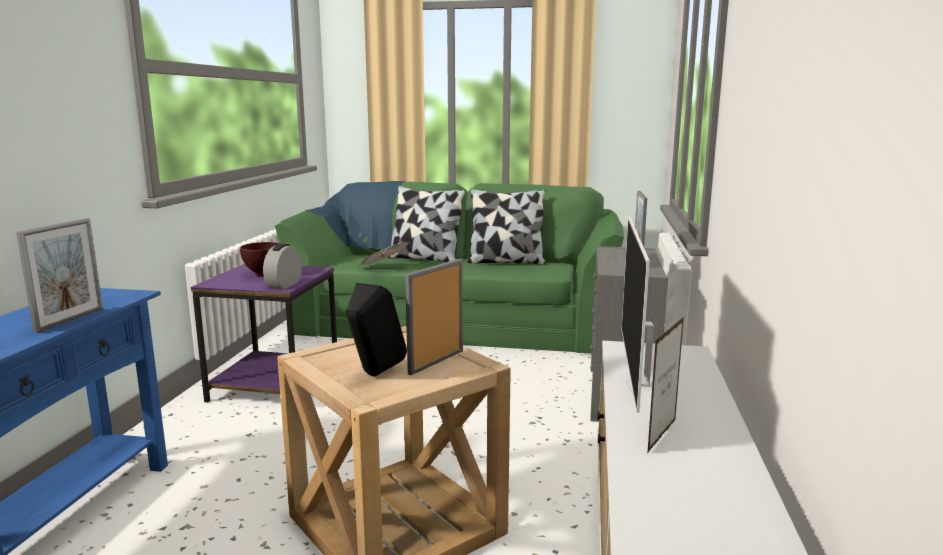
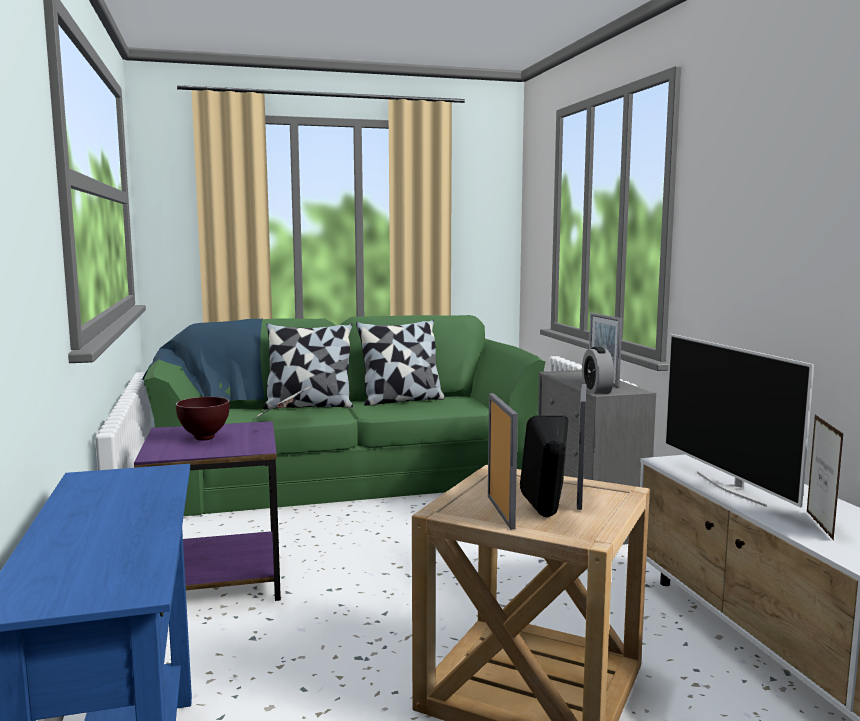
camera: 25 degrees left, 5 degrees down
picture frame [16,218,103,333] -> picture frame moved to [488,393,518,529]
alarm clock [263,244,302,289] -> alarm clock moved to [582,347,614,394]

